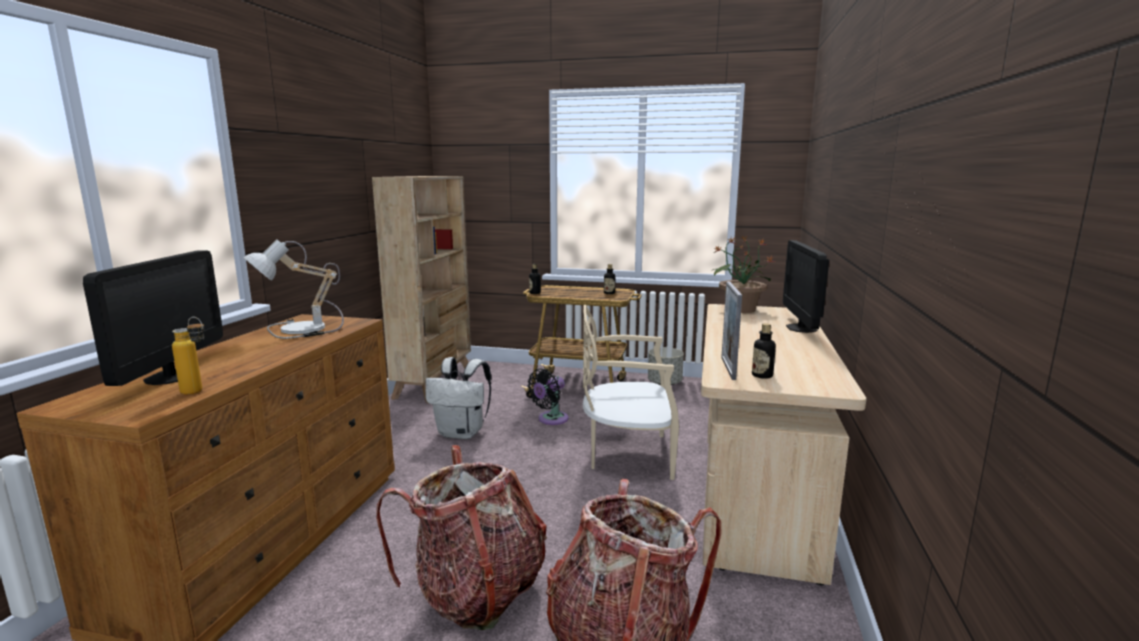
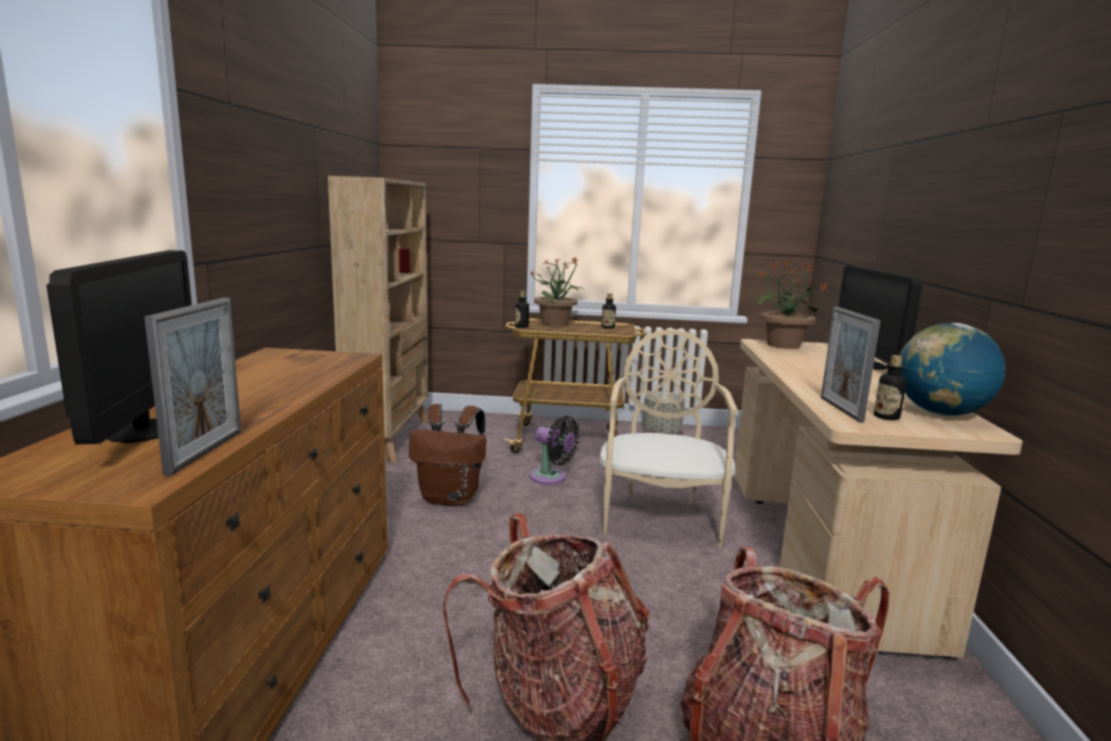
camera: 10 degrees left, 0 degrees up
bottle [172,317,205,395] -> picture frame [144,298,241,476]
table lamp [244,240,344,339] -> none
white backpack [425,357,491,439] -> brown backpack [409,404,486,506]
black fan [527,369,568,425] -> black fan turned 90 degrees counterclockwise [530,416,580,485]
beige chair [583,305,679,480] -> beige chair turned 105 degrees clockwise [599,329,737,547]
none -> potted plant [529,257,583,326]
none -> globe [900,323,1006,416]

